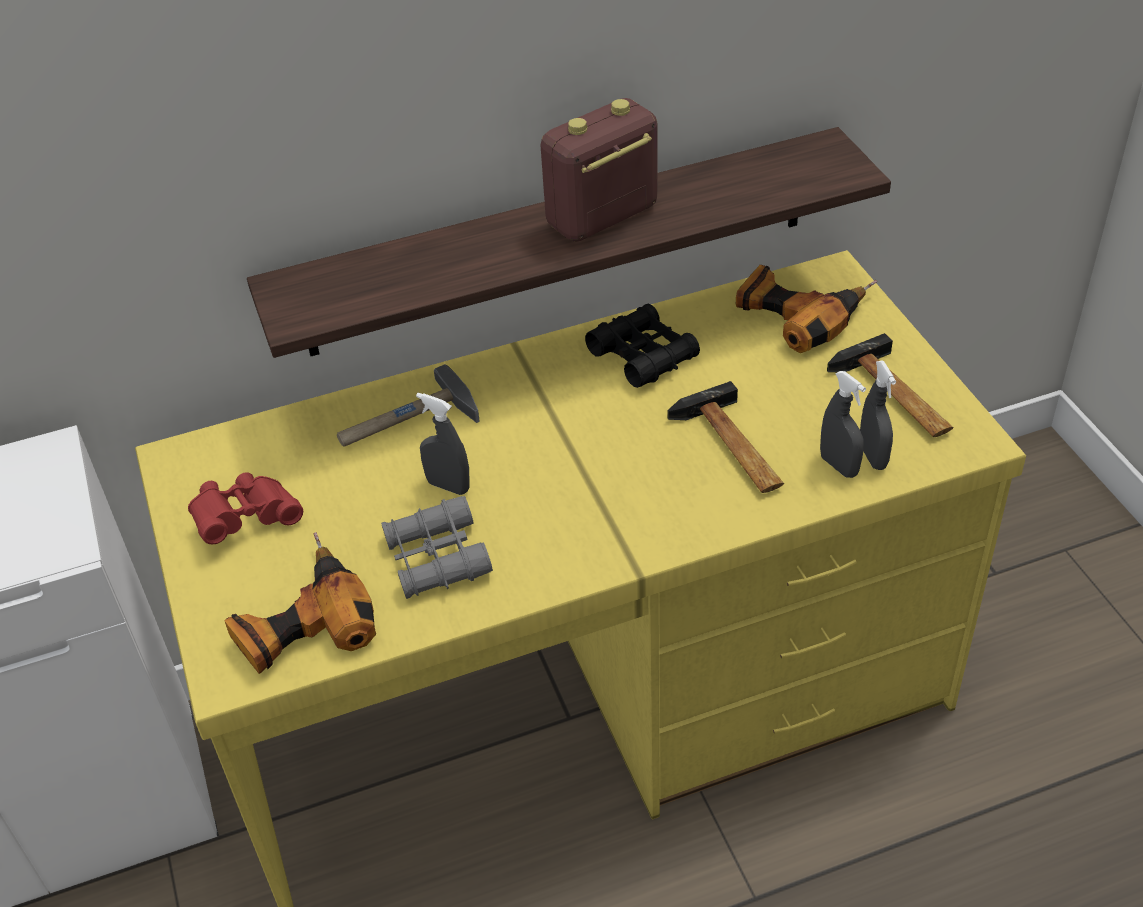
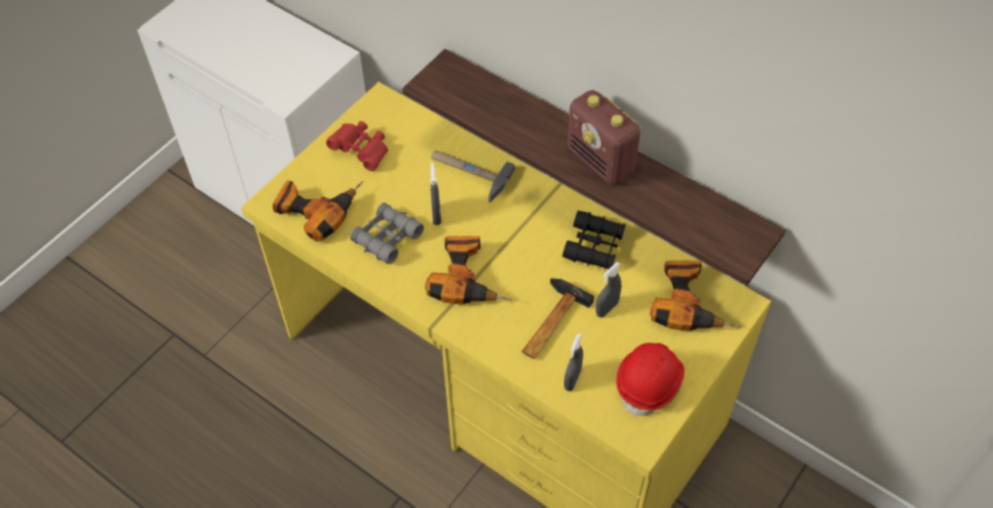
camera: 55 degrees right, 10 degrees up
radio [540,98,658,242] -> radio turned 150 degrees counterclockwise [567,90,642,185]
hammer [827,333,954,437] -> red hard hat [616,343,684,417]
grey spray bottle [860,361,896,470] -> grey spray bottle moved to [596,262,621,317]
none -> power drill [425,236,512,304]

